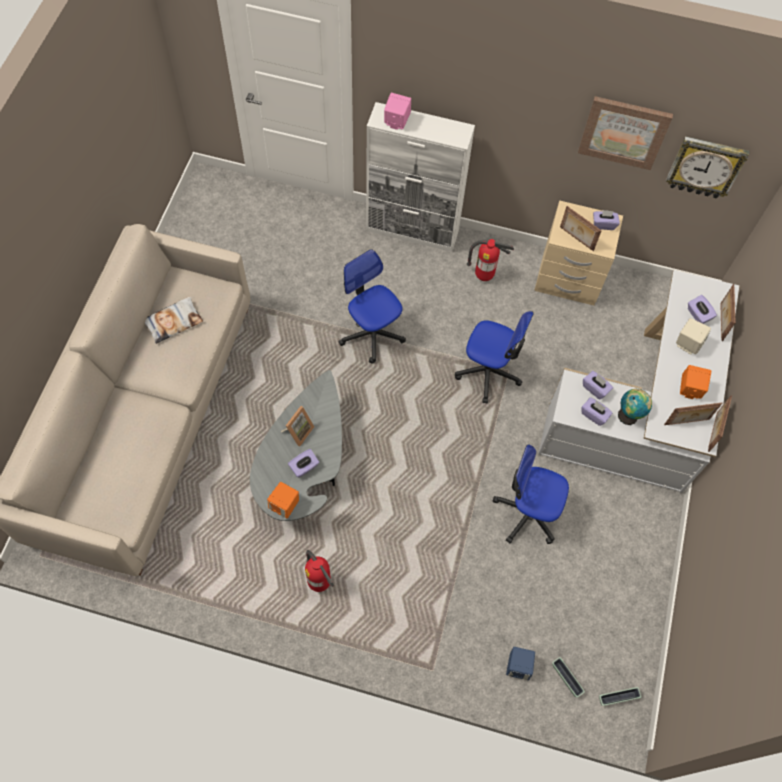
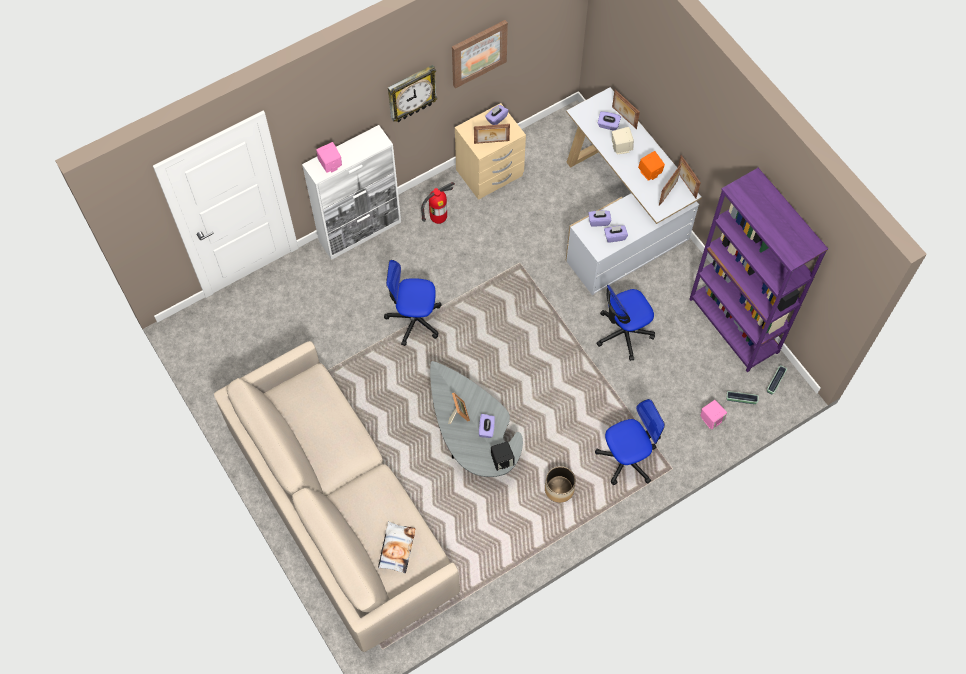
camera: 45 degrees left, 0 degrees up
pillow [145,296,203,344] -> pillow moved to [378,521,415,573]
orange speaker [267,482,299,519] -> black speaker [491,442,515,471]
fire extinguisher [305,550,334,592] -> planter [545,466,576,503]
office chair [455,311,533,404] -> office chair moved to [595,399,665,485]
blue speaker [506,647,535,680] -> pink speaker [700,400,727,429]
globe [618,389,652,425] -> none
wall clock [666,136,749,199] -> wall clock moved to [388,65,438,122]
none -> purple bookcase [689,168,828,372]

